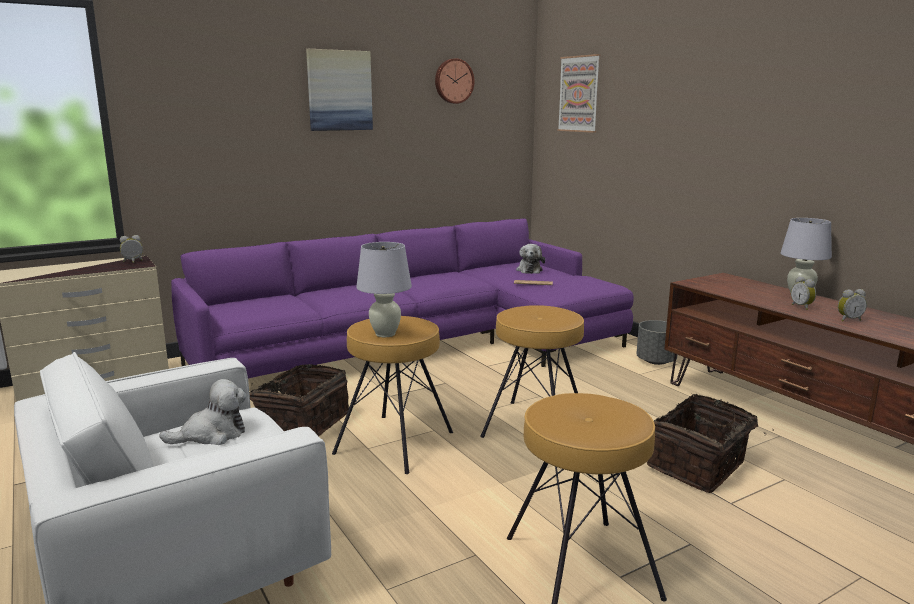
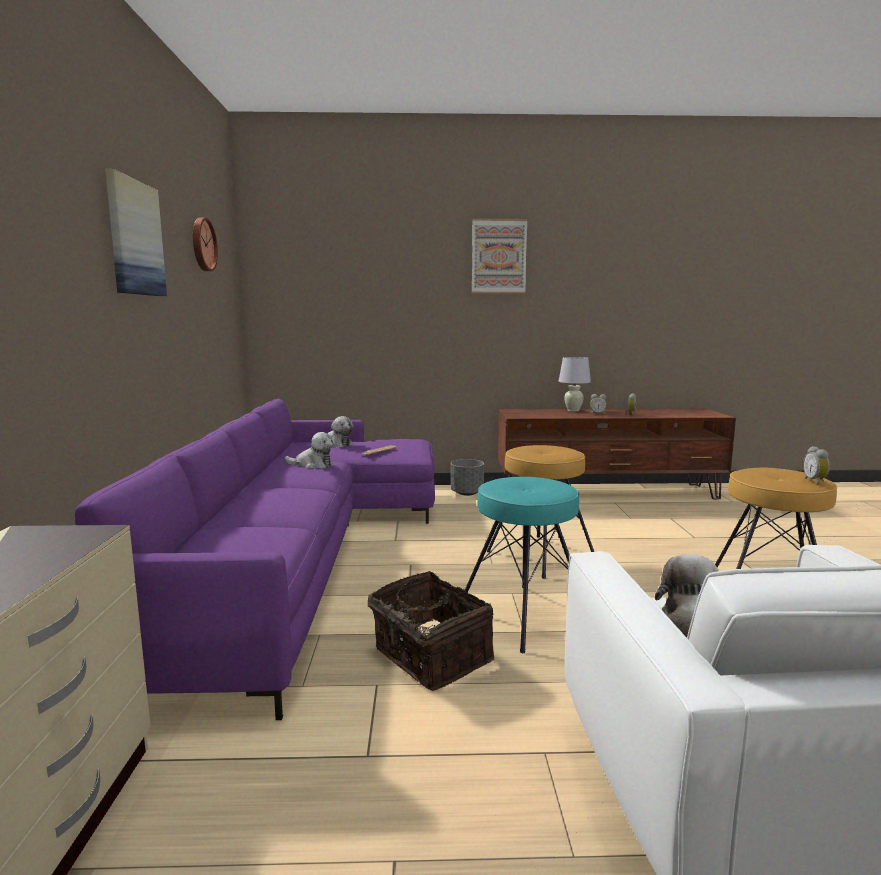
camera: 60 degrees left, 5 degrees down
alarm clock [120,235,143,263] -> alarm clock moved to [803,446,830,484]
brown stool [332,316,453,474] -> turquoise stool [465,477,579,653]
white table lamp [356,242,412,337] -> none
picture [557,54,601,133] -> picture moved to [472,219,527,293]
basket [647,394,774,493] -> none
none -> plush toy [285,432,333,468]

